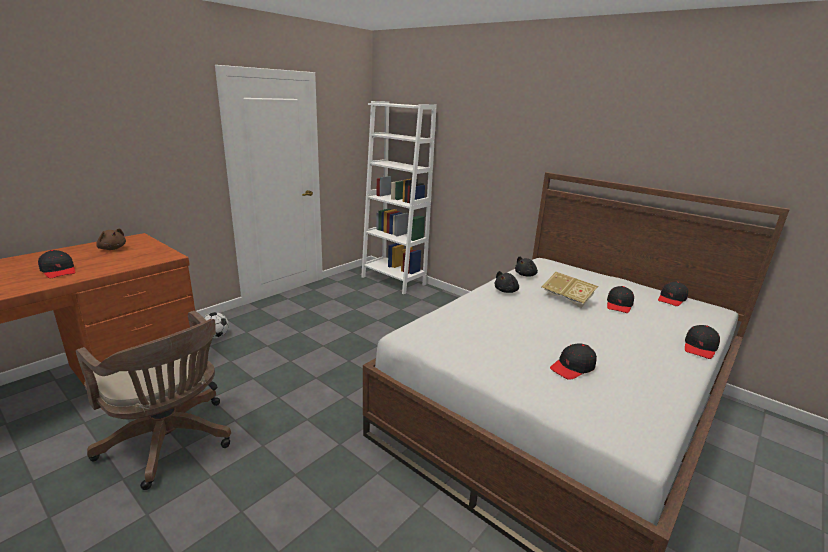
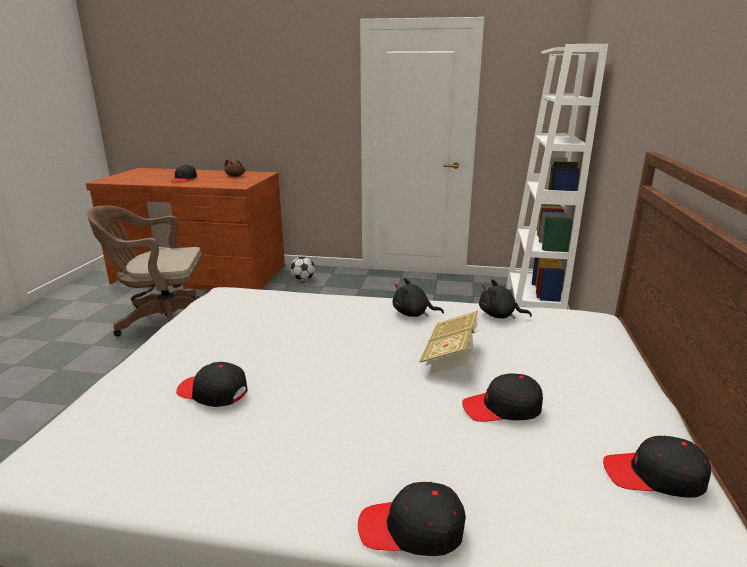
camera: 60 degrees right, 0 degrees up
brown office chair [76,311,231,490] -> brown office chair turned 75 degrees clockwise [87,206,202,337]

